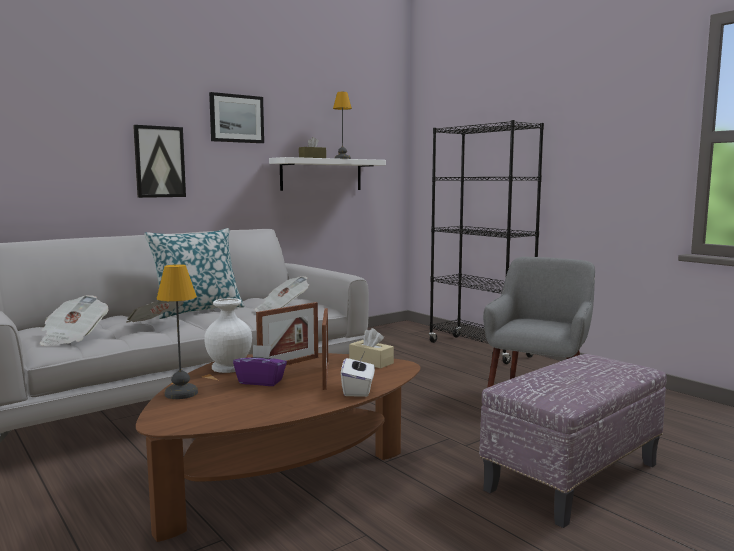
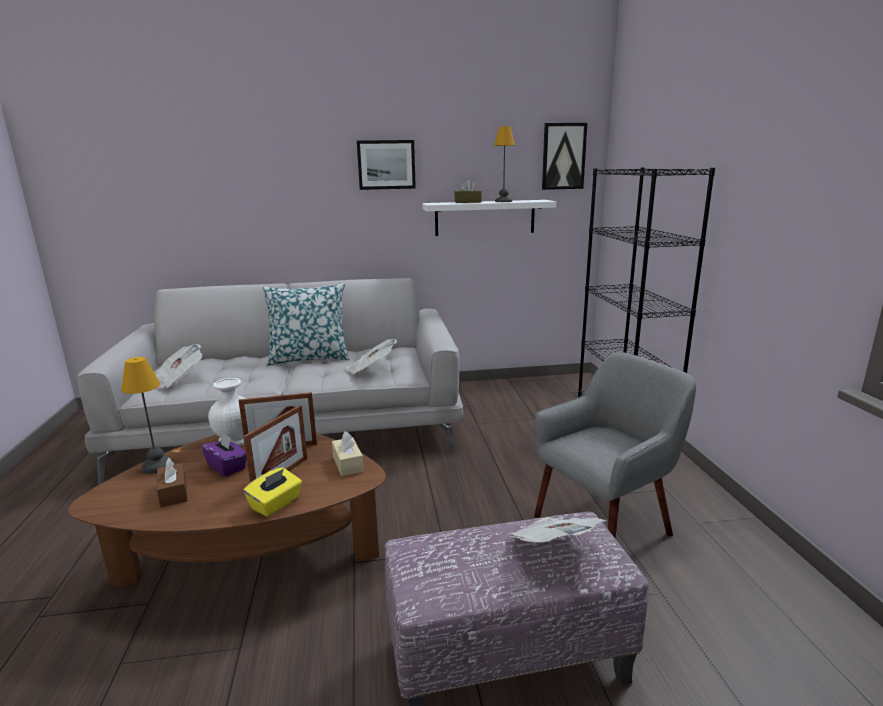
camera: 30 degrees right, 10 degrees up
newspaper [126,300,184,323] -> newspaper moved to [508,517,606,542]
picture [133,125,186,198] -> picture moved to [542,123,587,190]
white tissue box [341,353,375,397] -> yellow tissue box [243,467,302,517]
none -> brown tissue box [157,458,188,507]

